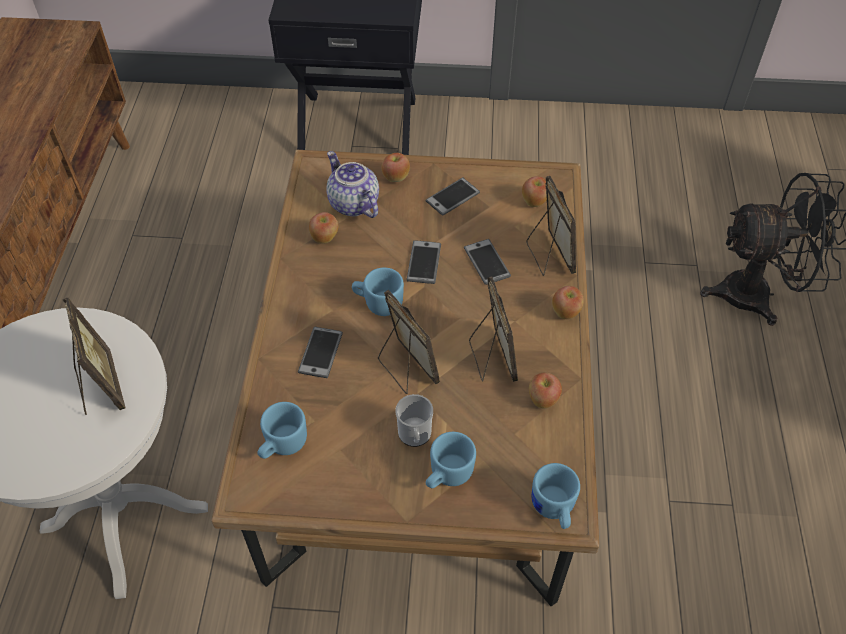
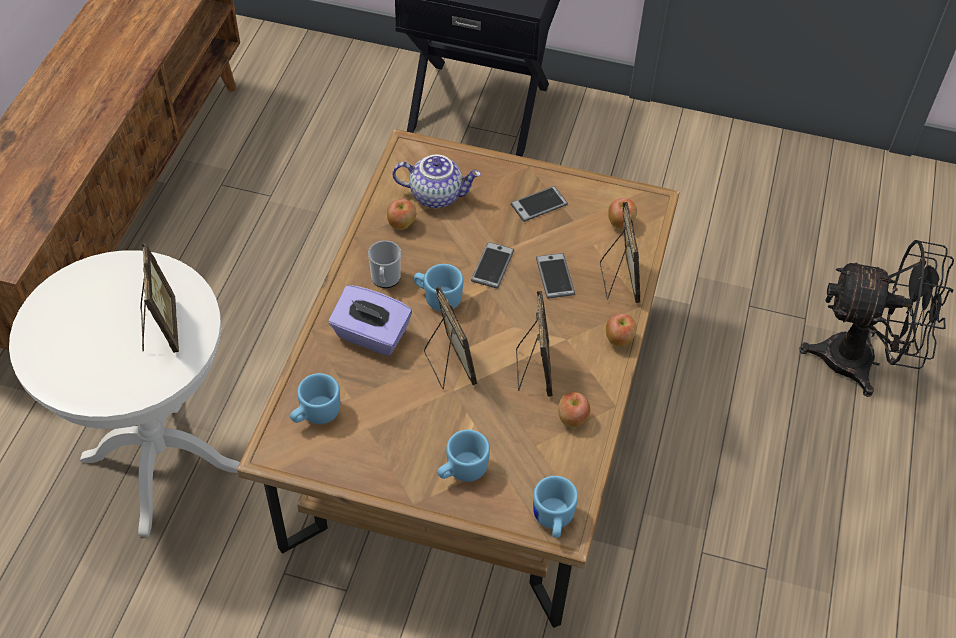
camera: 10 degrees right, 0 degrees up
phone [298,327,343,378] -> purple tissue box [329,285,412,356]
teapot [326,151,379,218] -> teapot turned 120 degrees clockwise [392,155,481,208]
apple [381,153,410,182] -> none
mug [395,394,433,447] -> mug moved to [368,240,401,288]

